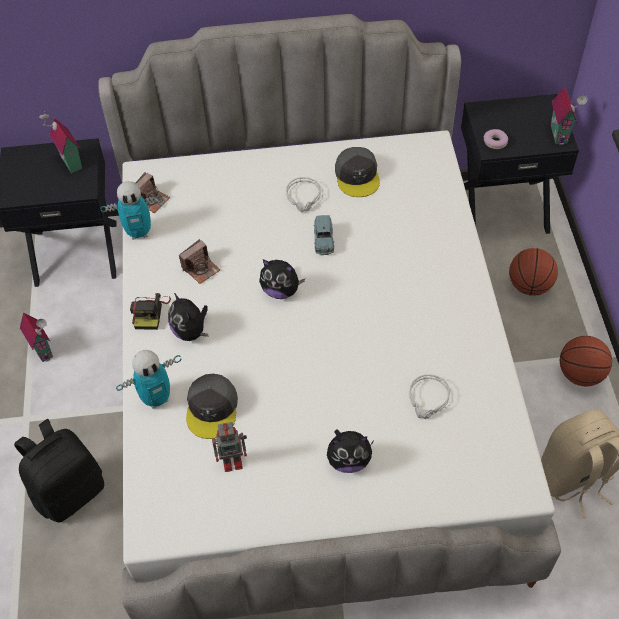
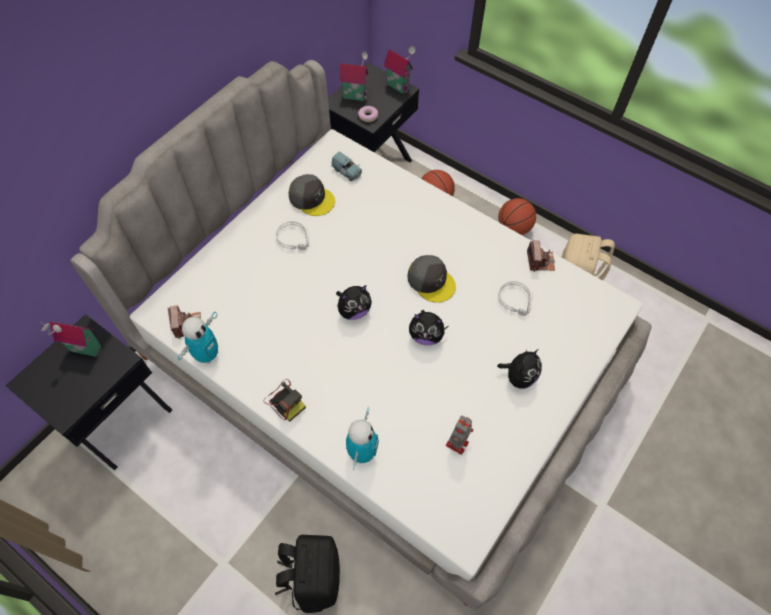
camera: 50 degrees left, 5 degrees up
toy house [20,312,53,362] -> toy house moved to [339,51,368,101]
plush toy [168,293,208,341] -> plush toy moved to [409,310,448,345]
camera [179,239,220,284] -> camera moved to [527,241,555,272]
grey cap [186,374,238,439] -> grey cap moved to [407,255,456,303]
blue toy car [314,215,334,255] -> blue toy car moved to [331,151,362,181]

